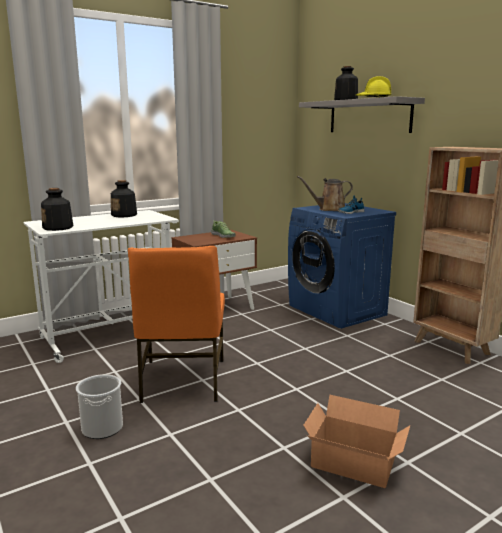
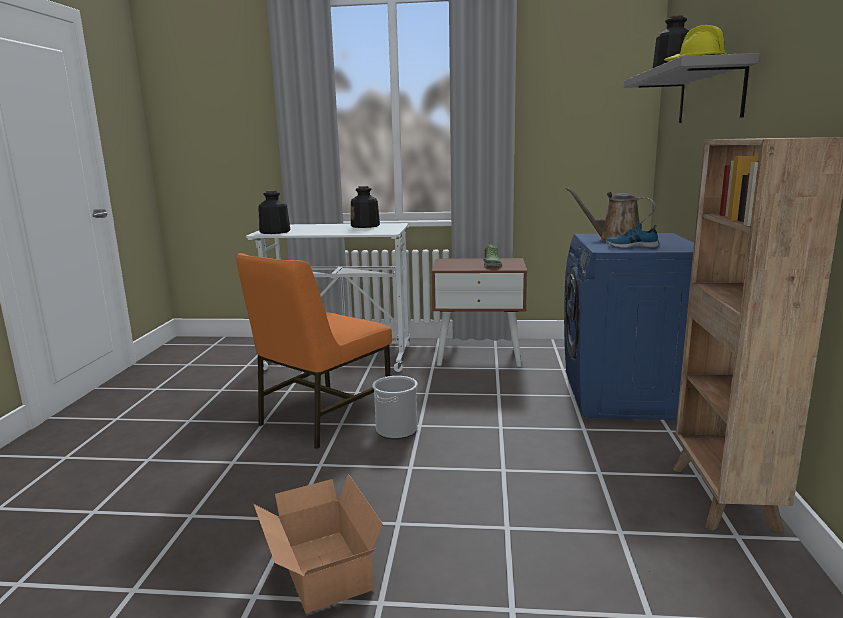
camera: 40 degrees right, 0 degrees up
bucket [76,374,123,439] -> bucket moved to [372,376,417,439]

